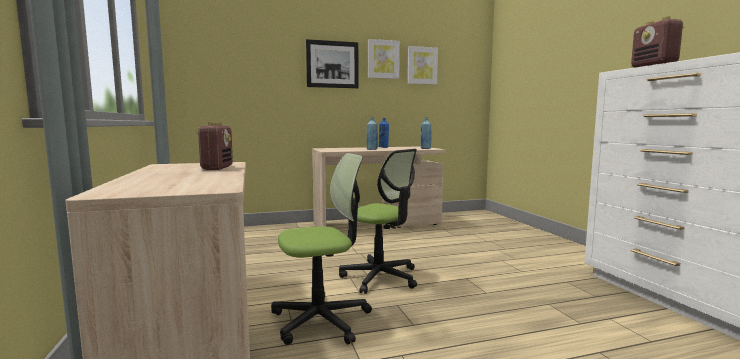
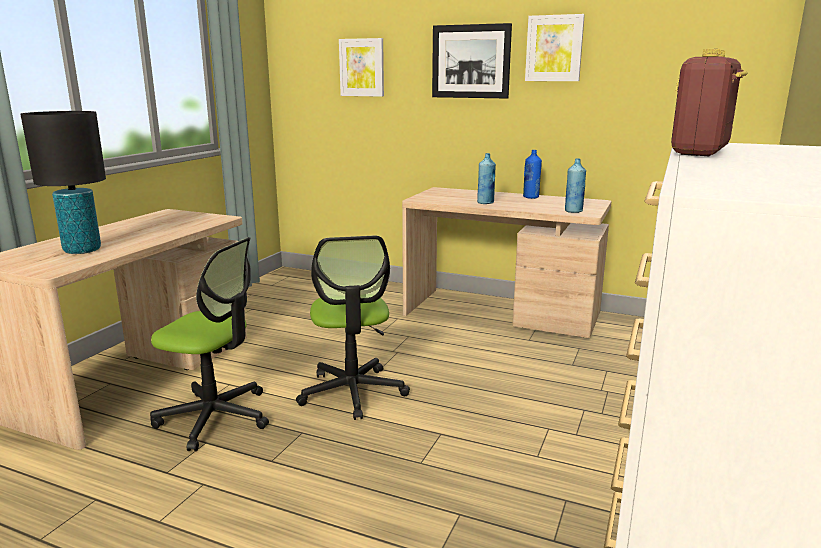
camera: 40 degrees right, 10 degrees up
radio [197,122,233,170] -> none
picture [408,46,438,85] -> picture moved to [339,38,384,97]
none -> black table lamp [21,111,106,254]

